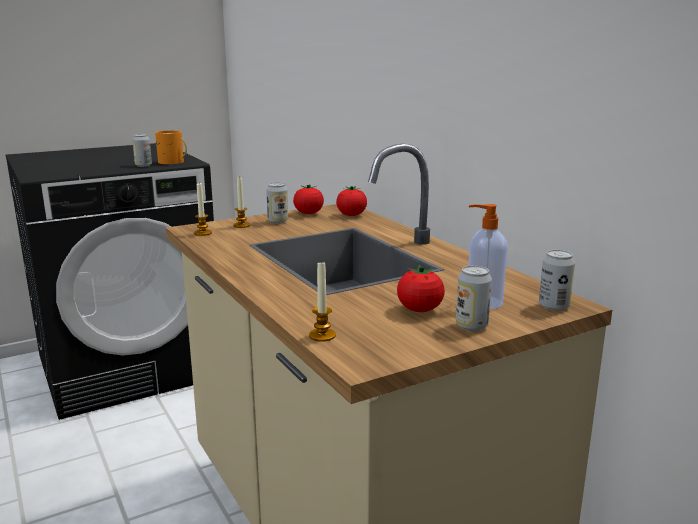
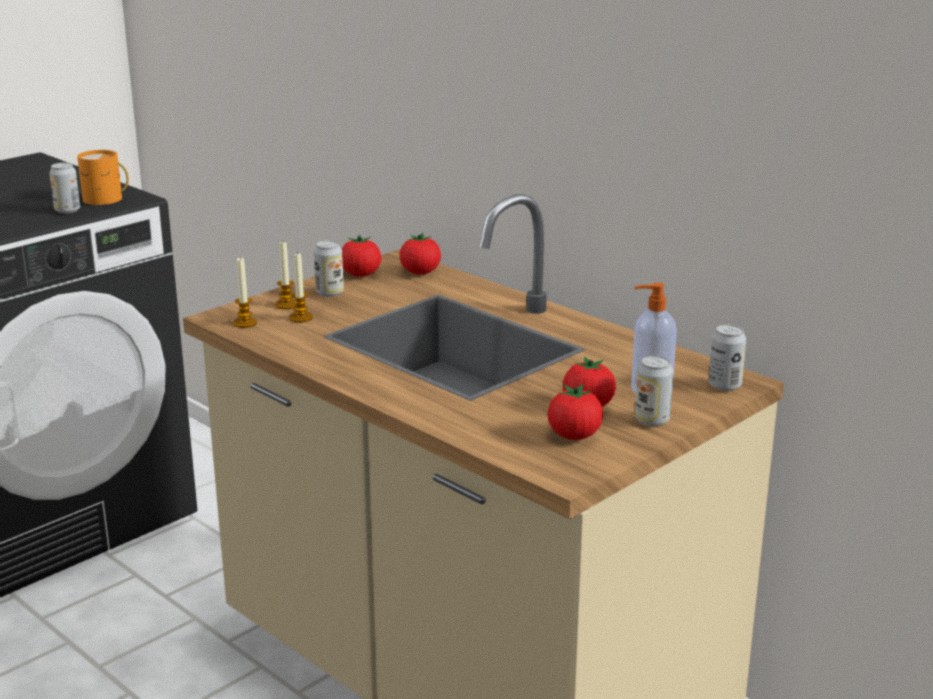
camera: 15 degrees left, 5 degrees up
candle [309,260,336,342] -> candle moved to [289,251,313,322]
none -> tomato [547,384,603,440]

